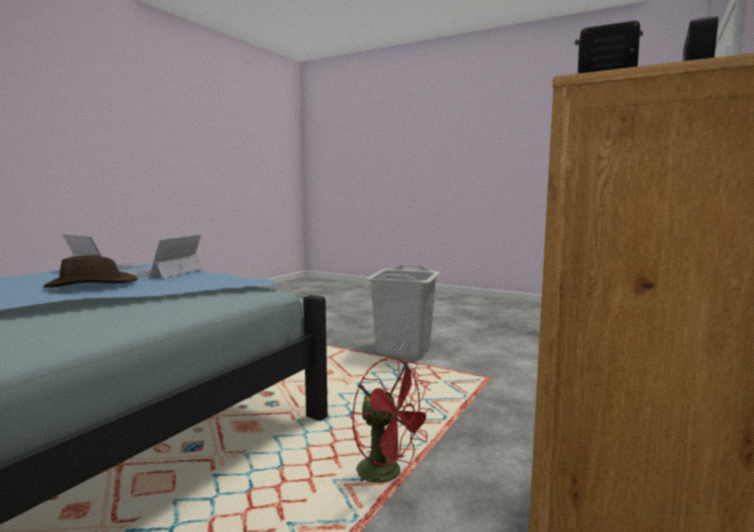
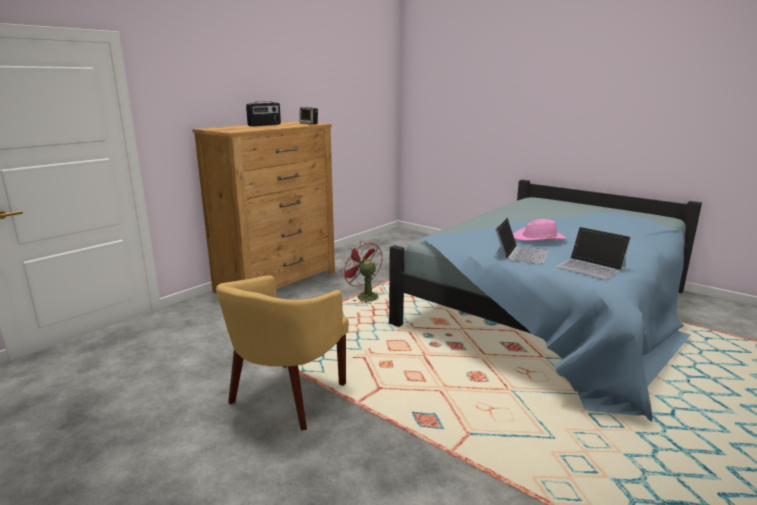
camera: 170 degrees left, 10 degrees up
brown hat [43,255,138,287] -> pink hat [513,219,566,241]
grey laundry basket [366,265,440,359] -> yellow armchair [216,275,349,430]

